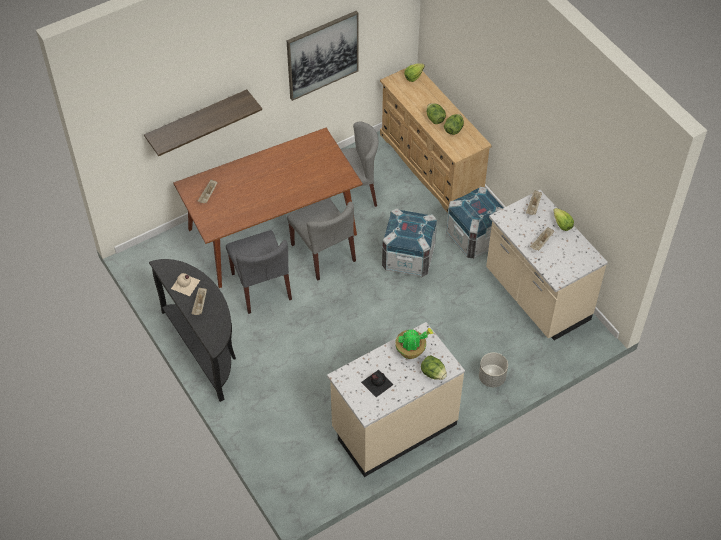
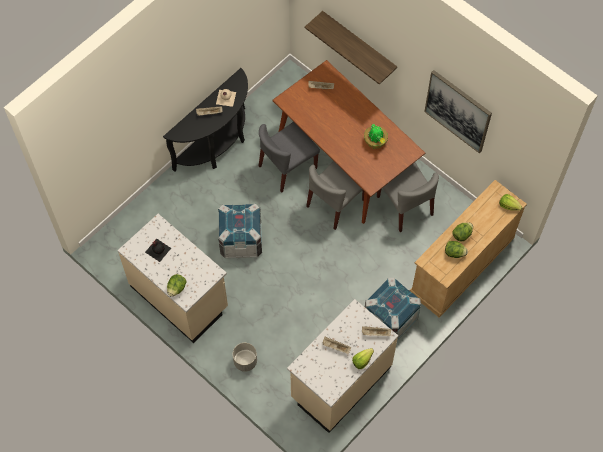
camera: 75 degrees right, 10 degrees up
crate [382,208,437,277] -> crate moved to [218,204,262,258]
potted plant [395,328,433,359] -> potted plant moved to [364,124,388,149]

